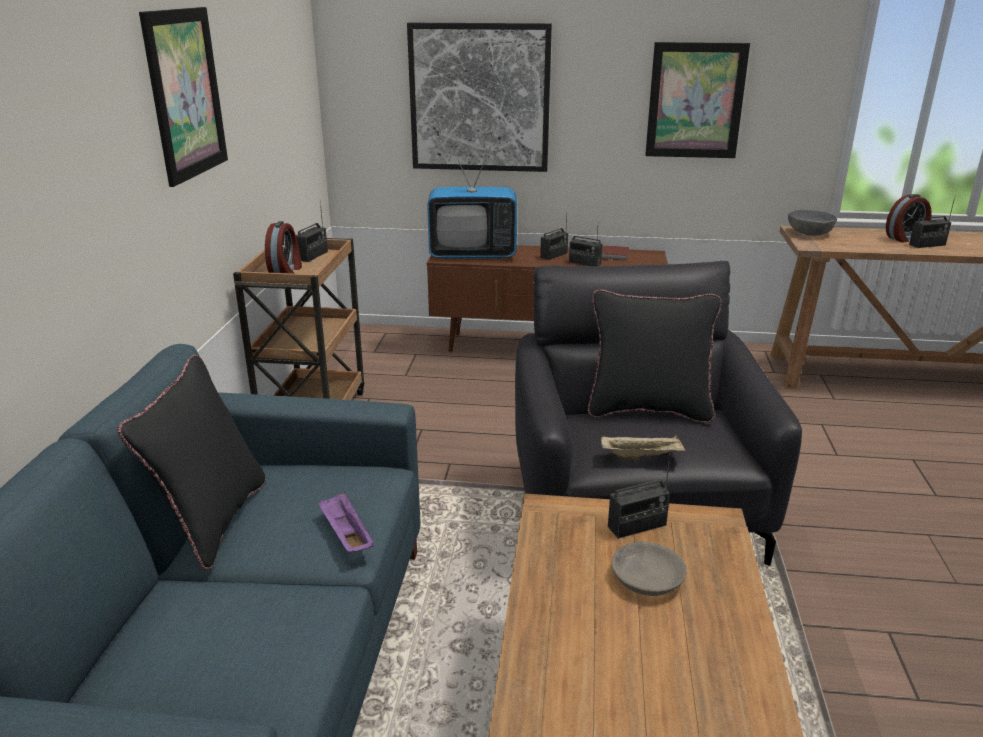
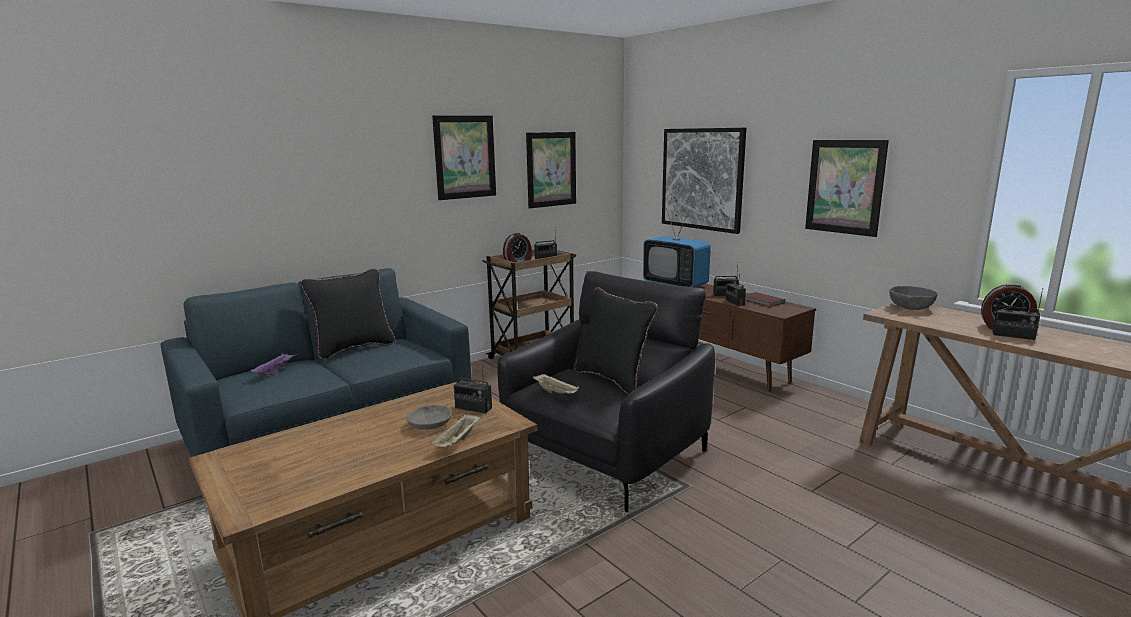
camera: 45 degrees right, 10 degrees down
purple tray [318,491,375,552] -> purple tray moved to [250,353,298,375]
none -> beige tray [431,413,480,447]
none -> picture [526,132,576,208]

